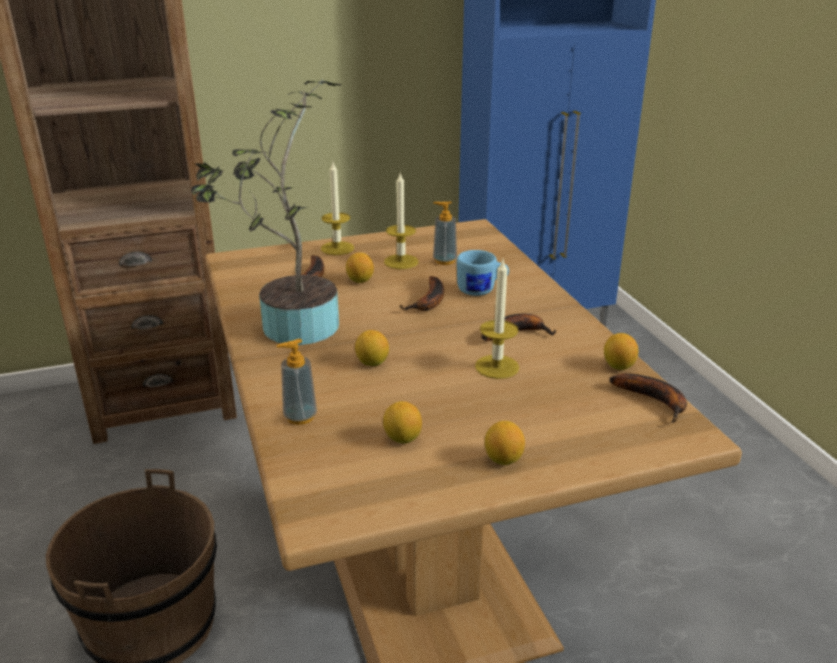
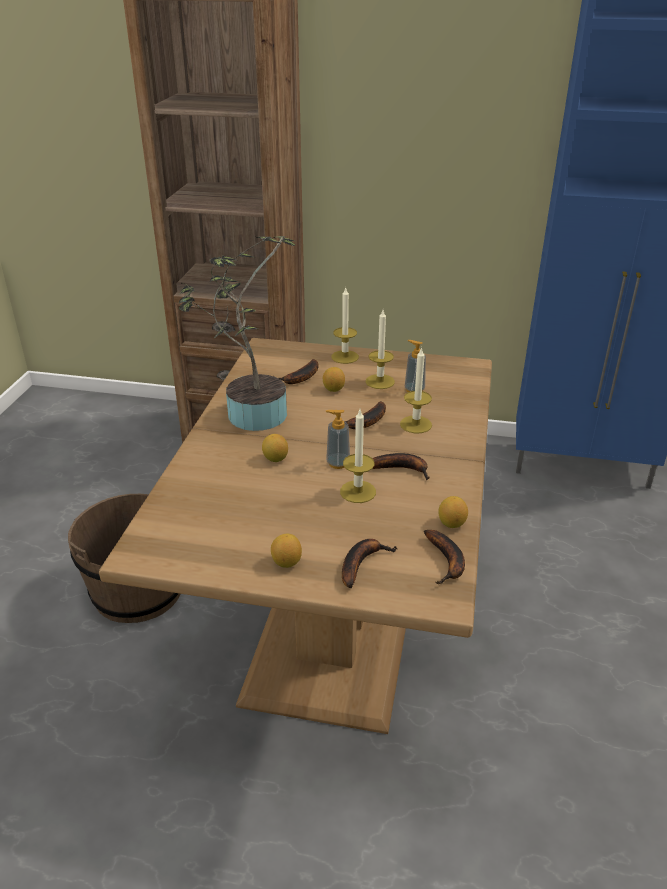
camera: 30 degrees right, 5 degrees up
soap dispenser [276,339,317,425] -> soap dispenser moved to [326,410,350,469]
lemon [383,401,422,444] -> none
blue mug [457,250,509,296] -> candle [400,347,432,434]
none -> banana [342,539,397,588]

